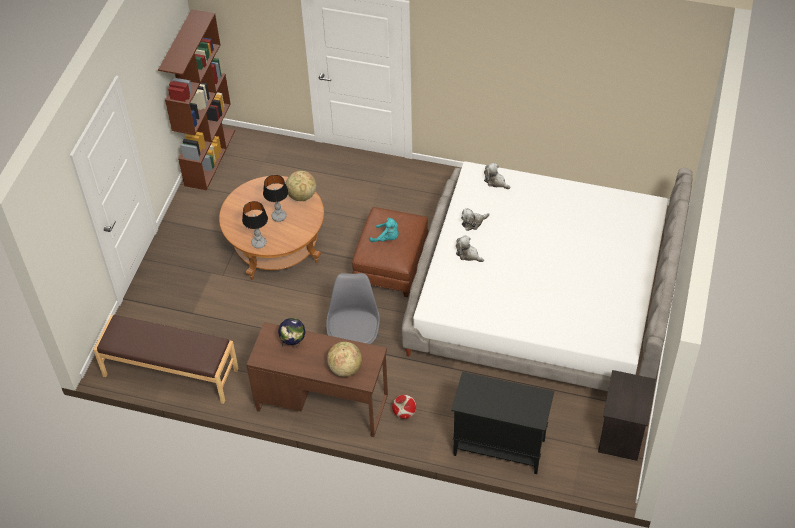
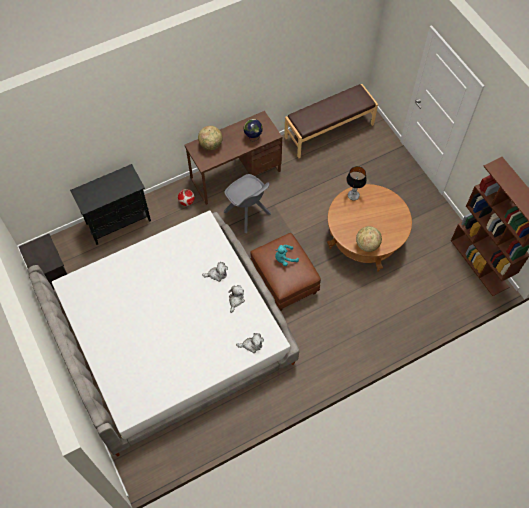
camera: 135 degrees right, 10 degrees up
table lamp [263,175,288,222] -> none

